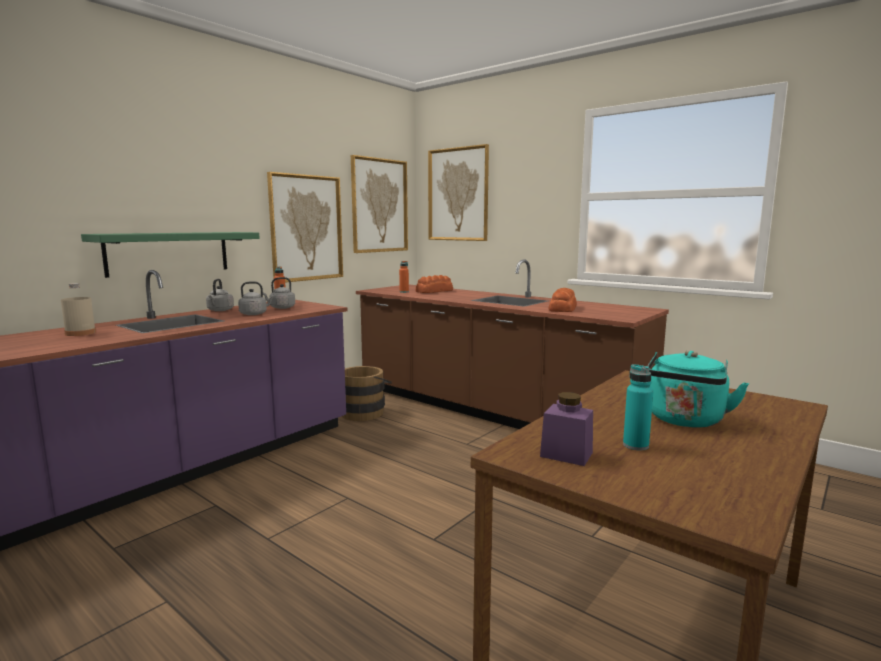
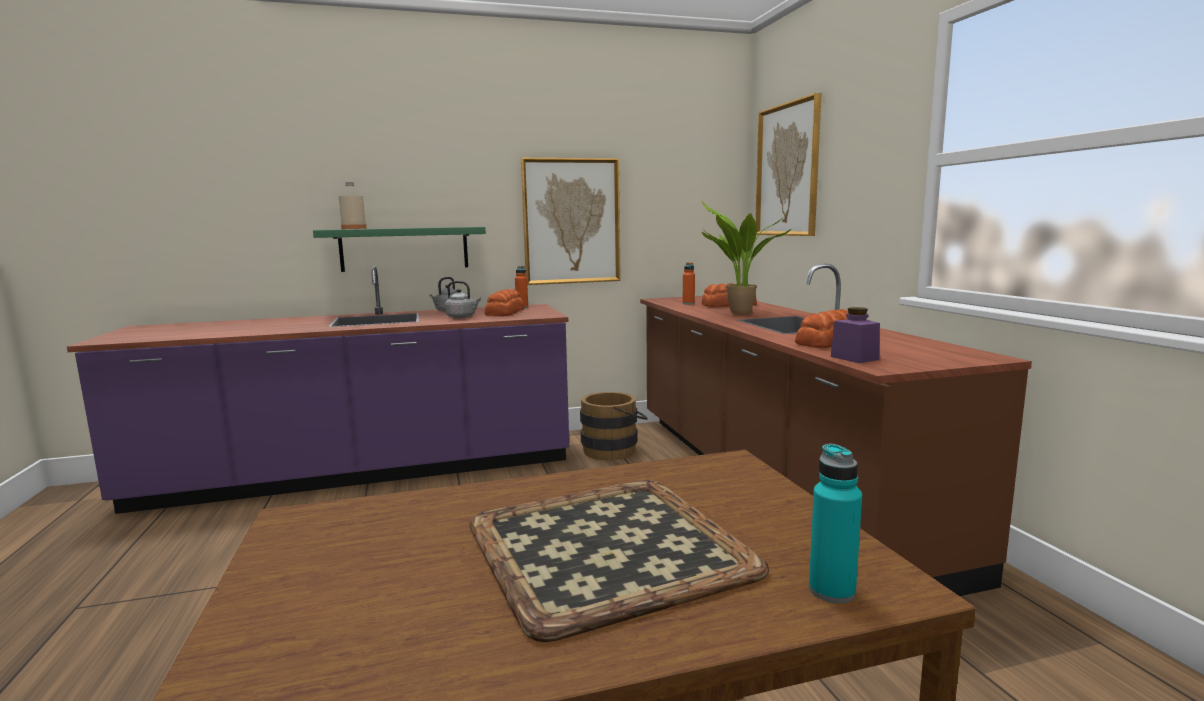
camera: 35 degrees right, 0 degrees up
beige bottle [61,283,96,336] -> beige bottle moved to [339,182,367,229]
grey kettle [263,277,295,309] -> bread [485,289,525,316]
picture [351,155,408,253] -> none
purple jar [540,392,593,466] -> purple jar moved to [831,307,880,363]
turquoise bottle [623,364,654,450] -> turquoise bottle moved to [809,443,862,603]
turquoise kettle [648,351,749,428] -> tray [469,480,769,642]
none -> potted plant [702,201,791,315]

